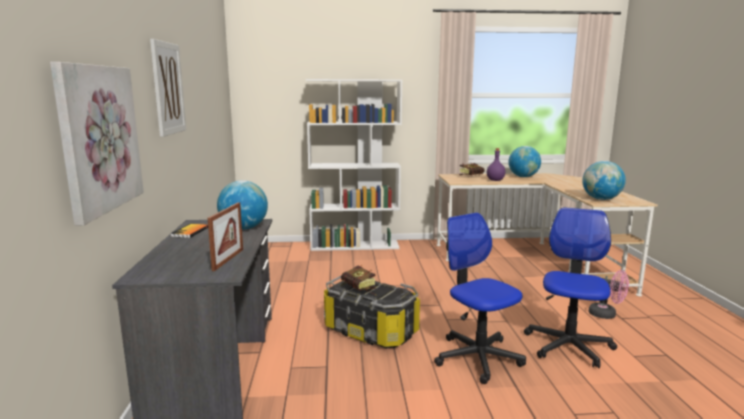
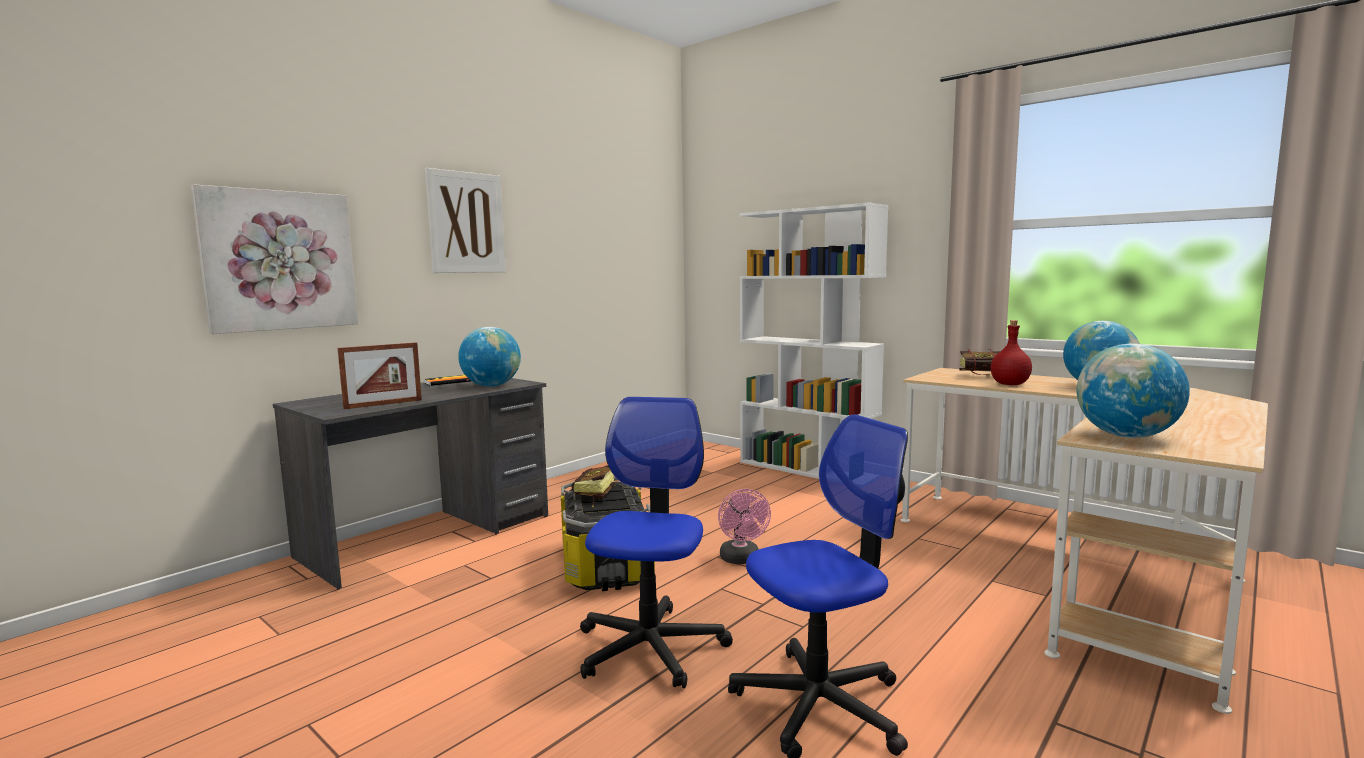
camera: 45 degrees right, 5 degrees down
purple bottle [487,148,506,181] -> red bottle [991,320,1032,385]
pink fan [589,270,629,319] -> pink fan moved to [718,489,771,564]

